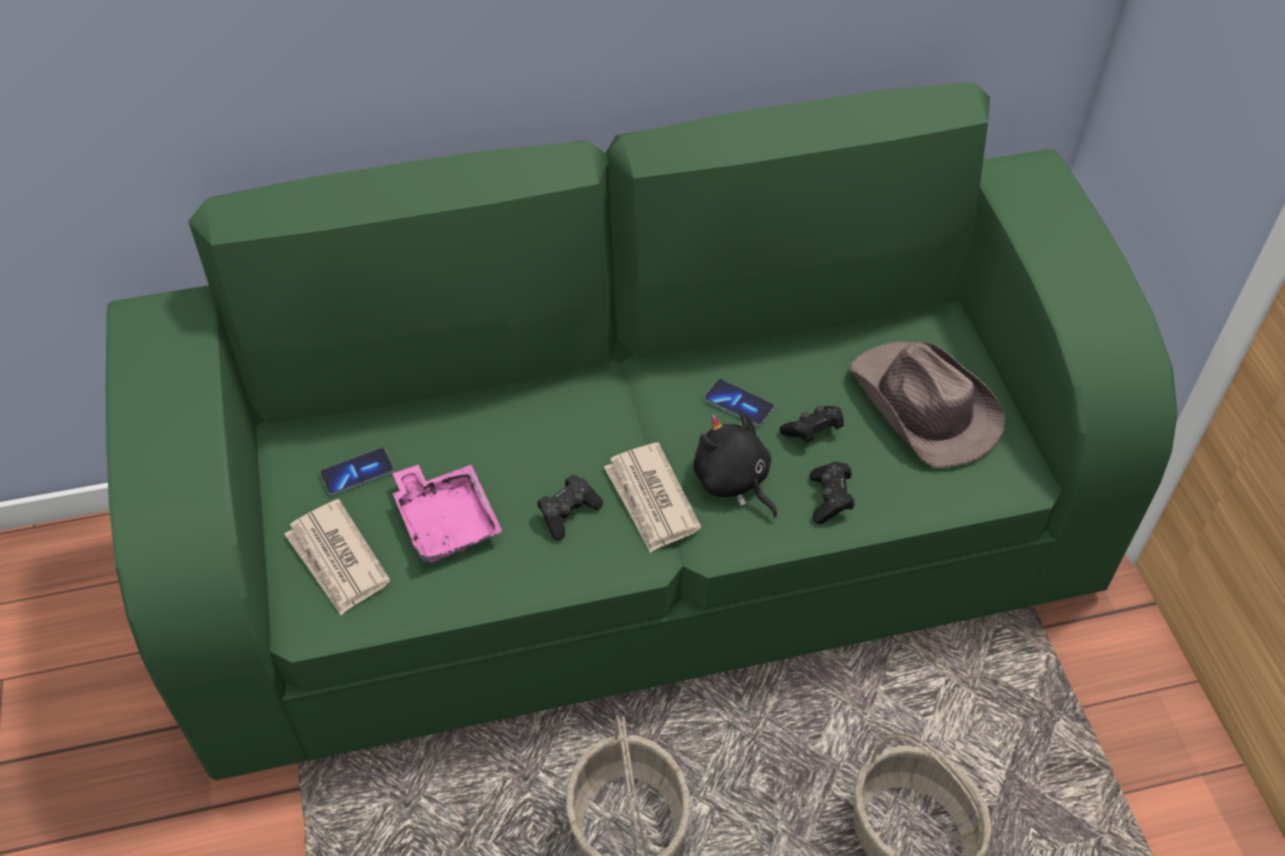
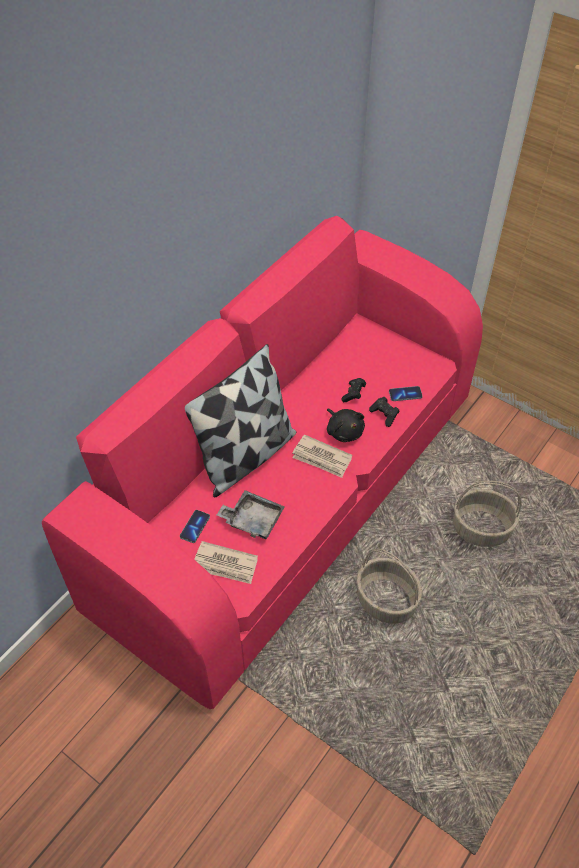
camera: 40 degrees left, 0 degrees up
green sofa [106,82,1178,781] -> pink sofa [42,216,483,709]
pink tray [392,464,503,563] -> grey tray [217,490,284,539]
black game controller [537,475,603,540] -> none
black plush toy [693,411,777,518] -> black plush toy turned 135 degrees counterclockwise [327,408,365,442]
phone [705,379,774,426] -> phone moved to [389,386,422,401]
brown hat [850,342,1005,468] -> none
none -> pillow [185,344,296,498]

